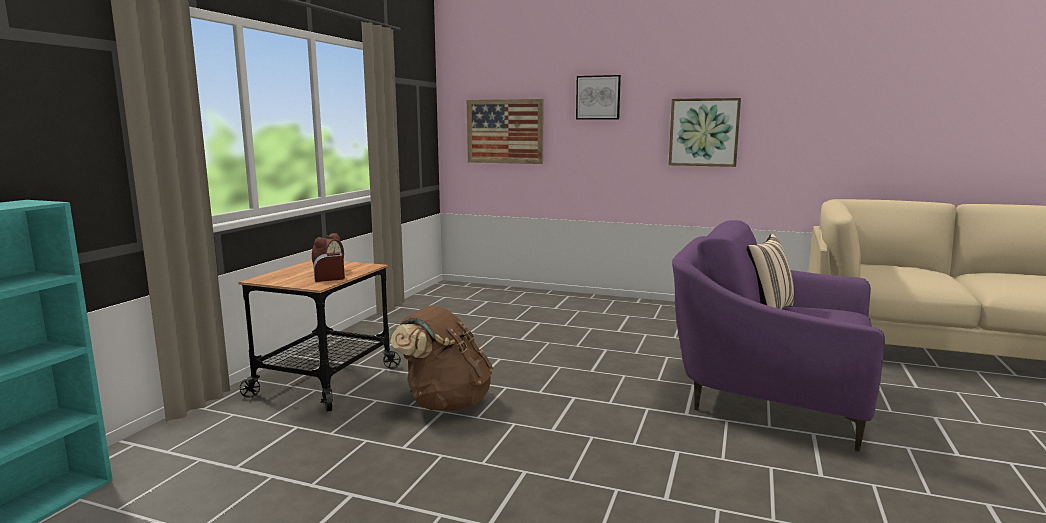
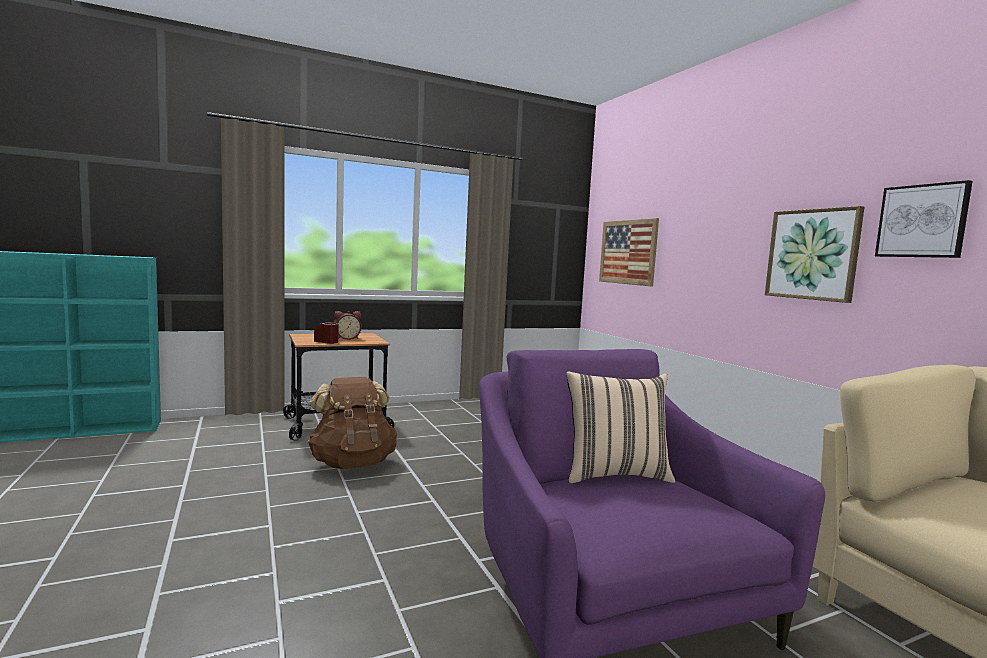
camera: 45 degrees right, 5 degrees down
picture [576,75,621,120] -> picture moved to [875,180,973,258]

